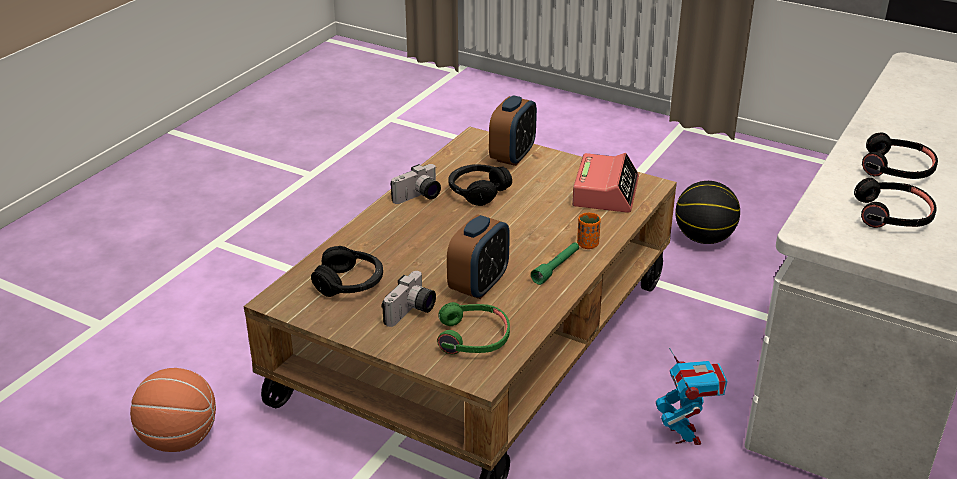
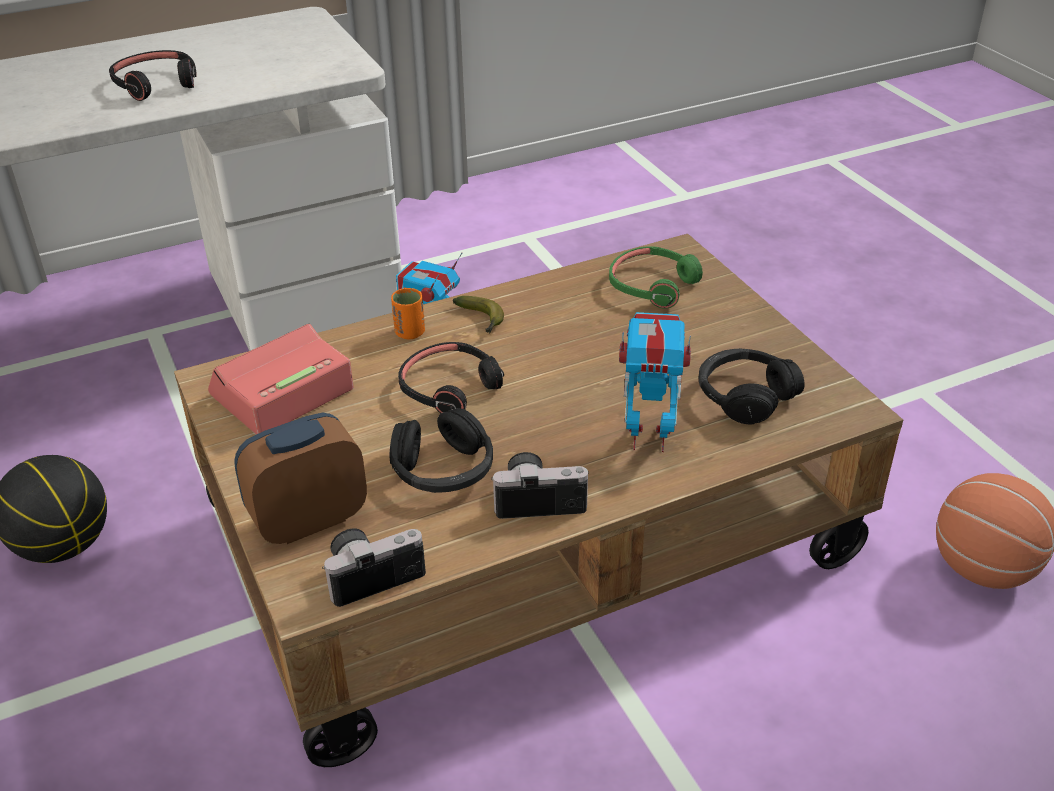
camera: 145 degrees left, 5 degrees up
camera [381,271,436,327] -> camera moved to [322,528,426,607]
alarm clock [447,214,510,299] -> none
green flashlight [531,242,579,285] -> banana [453,296,504,334]
black headphones [854,178,937,228] -> black headphones moved to [398,342,504,413]
none -> toy robot [619,312,691,452]

